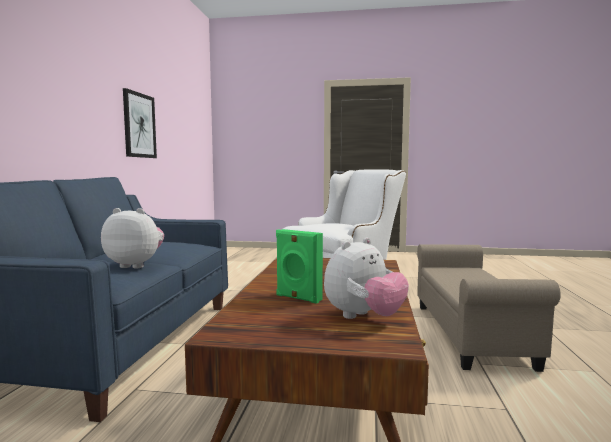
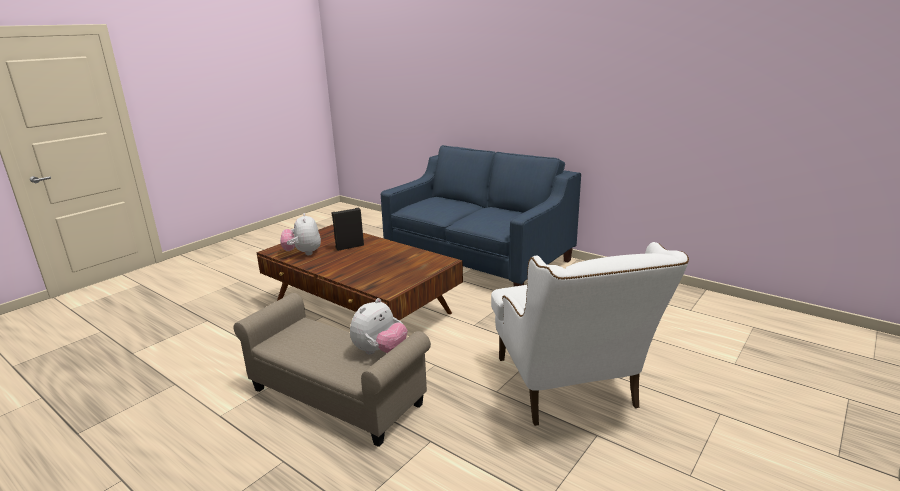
camera: 120 degrees right, 15 degrees up
plush toy [101,208,164,268] -> plush toy moved to [350,298,407,355]
picture [123,88,157,158] -> none
green speaker [276,229,323,304] -> black speaker [331,207,364,251]

